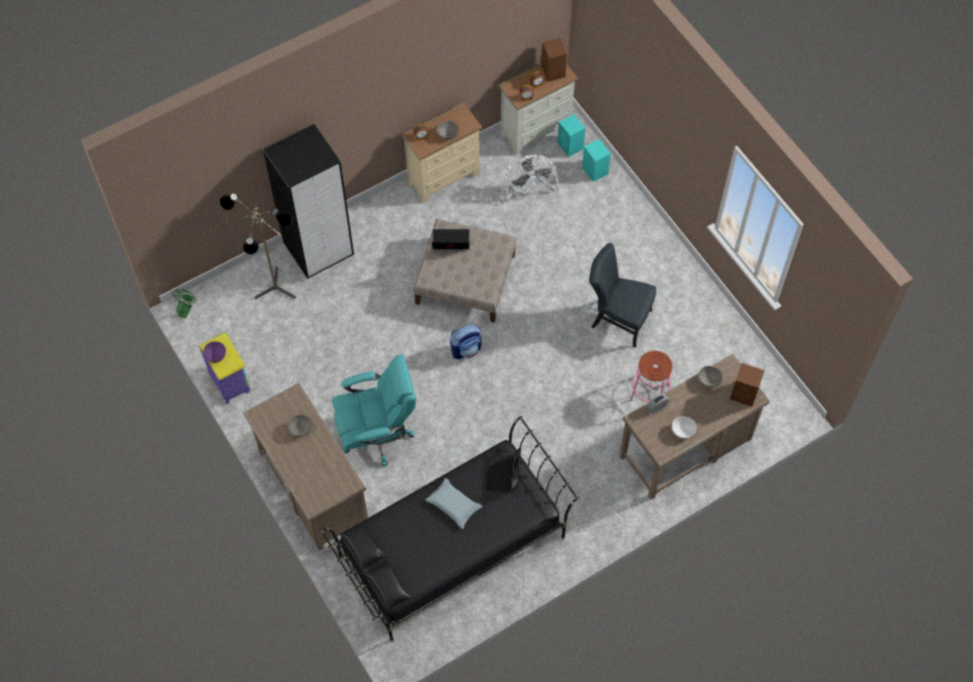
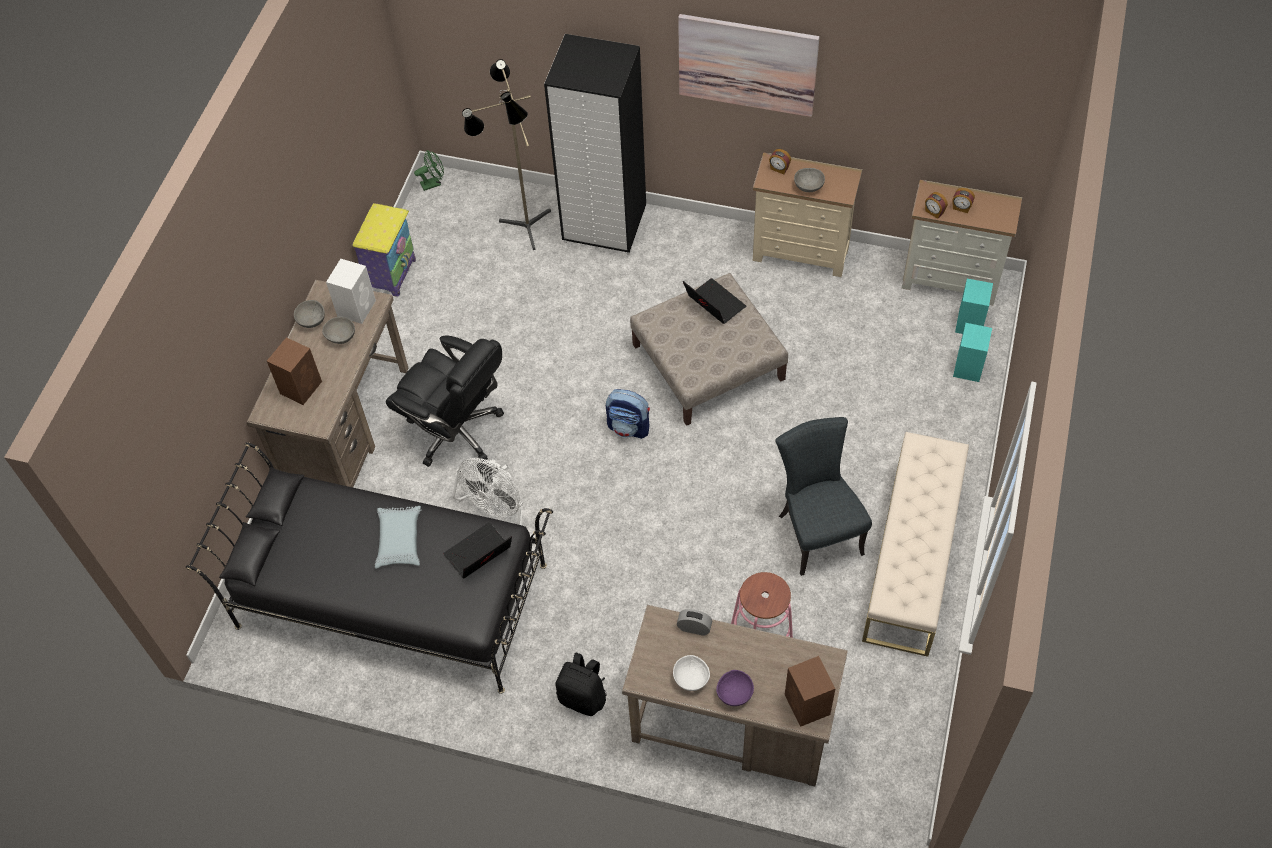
camera: 50 degrees right, 5 degrees down
purple bowl [204,341,226,363] -> purple bowl moved to [716,670,754,706]
turquoise office chair [332,354,416,467] -> black office chair [386,336,504,467]
white fan [506,155,559,202] -> white fan moved to [452,458,523,525]
brown speaker [541,38,567,82] -> brown speaker moved to [267,337,322,405]
grey bowl [698,366,723,387] -> grey bowl moved to [294,300,325,328]
none -> white speaker [326,259,376,324]
none -> black backpack [555,652,606,716]
none -> picture [678,14,819,117]
none -> beige bench [862,432,969,657]

